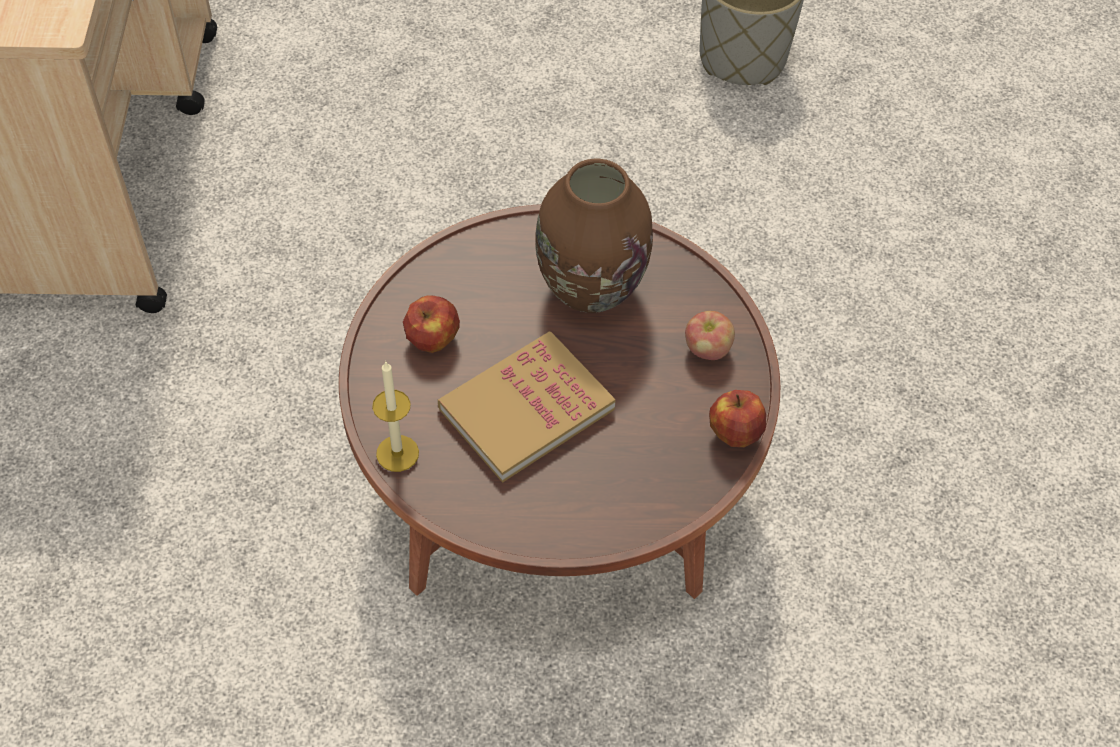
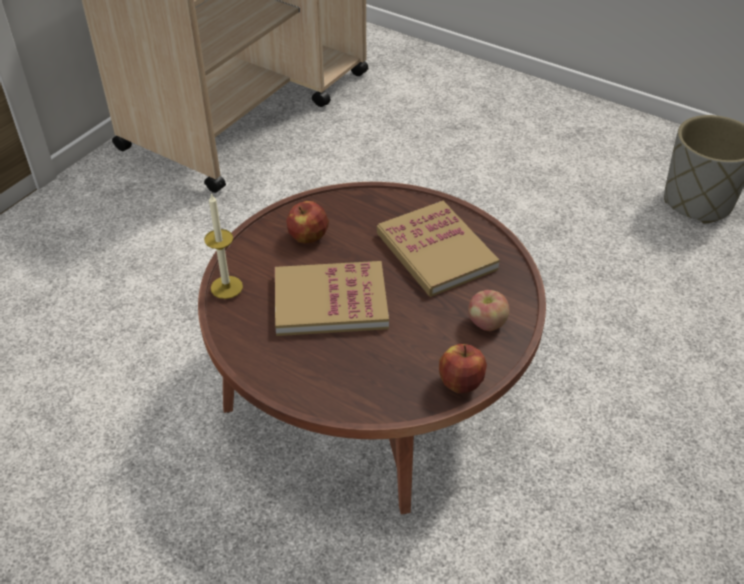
camera: 35 degrees right, 10 degrees down
brown vase [535,159,653,313] -> book [377,201,499,297]

